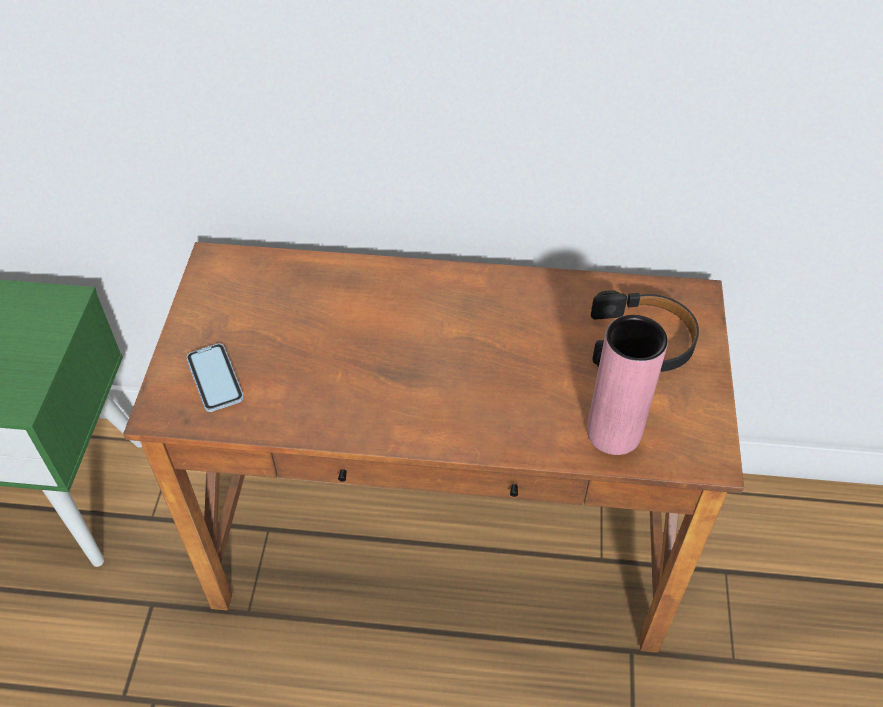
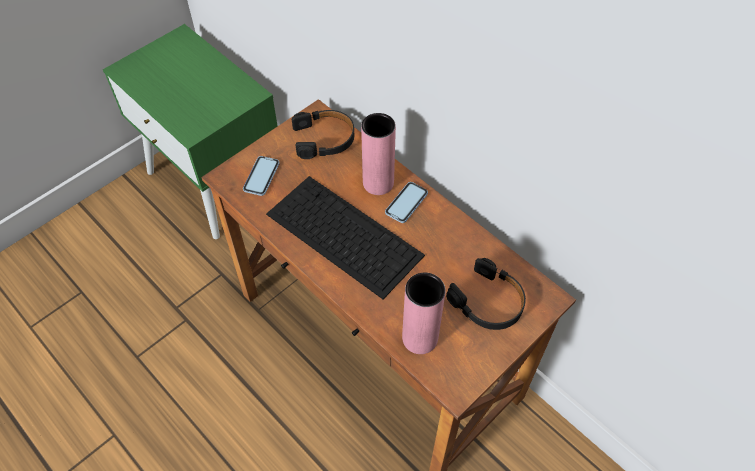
camera: 40 degrees right, 5 degrees up
none -> keyboard [266,176,425,299]
none -> black headphones [292,110,354,159]
none -> pink vase [361,113,396,195]
none -> phone [385,182,428,223]

